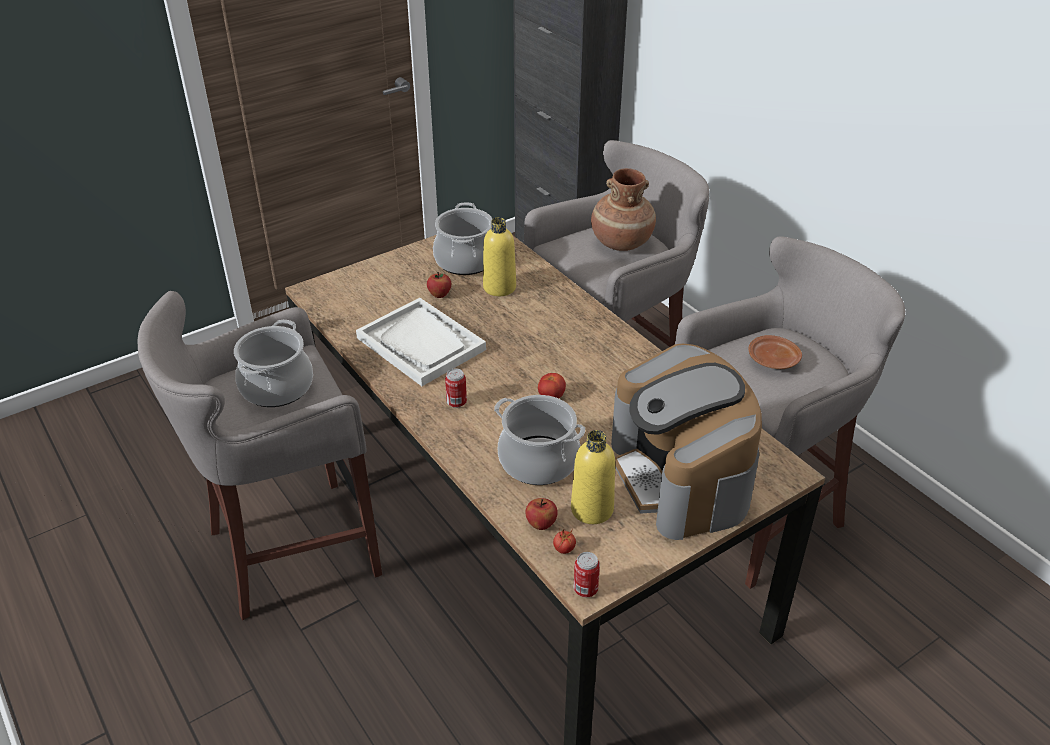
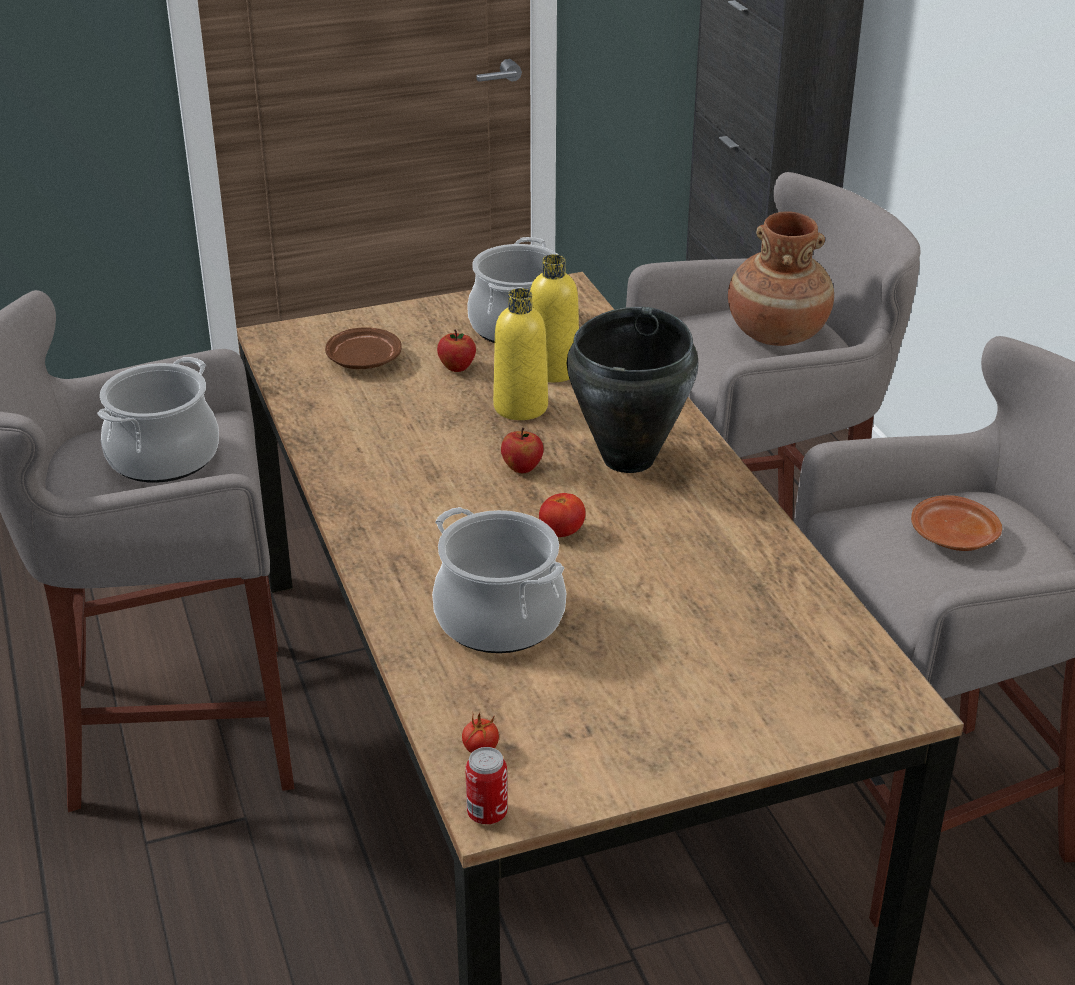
camera: 15 degrees right, 5 degrees down
white tray [356,298,486,386] -> none
can [445,368,467,408] -> none
apple [525,498,558,530] -> apple moved to [501,428,544,473]
yellow bottle [571,430,615,524] -> yellow bottle moved to [493,288,548,420]
coffee machine [611,344,762,540] -> none
none -> brown plate [325,327,402,369]
none -> black cooking pot [567,307,698,473]

